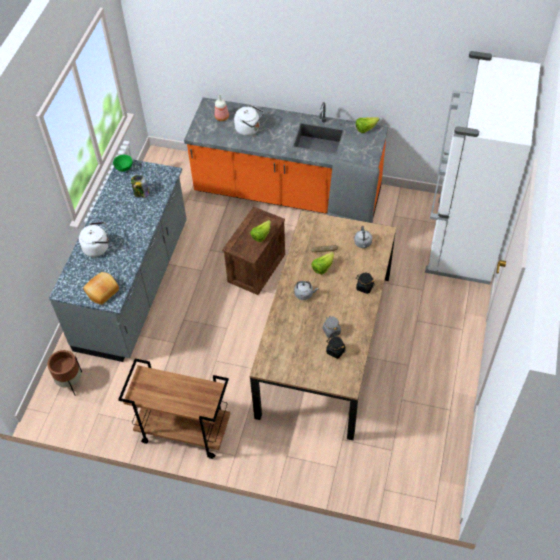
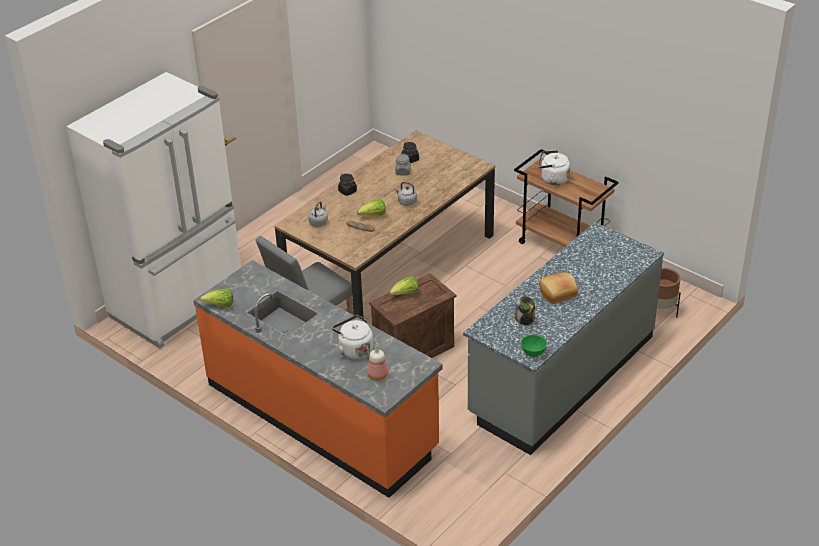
camera: 155 degrees left, 15 degrees down
white kettle [79,222,109,257] -> white kettle moved to [538,150,570,185]
bread [83,272,119,305] -> bread moved to [539,272,578,304]

